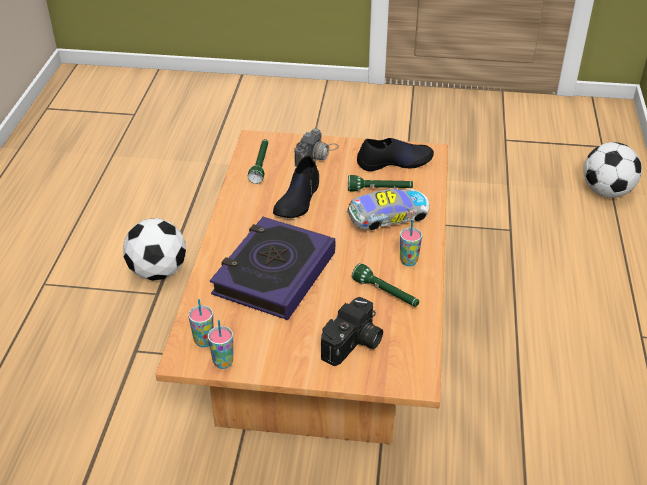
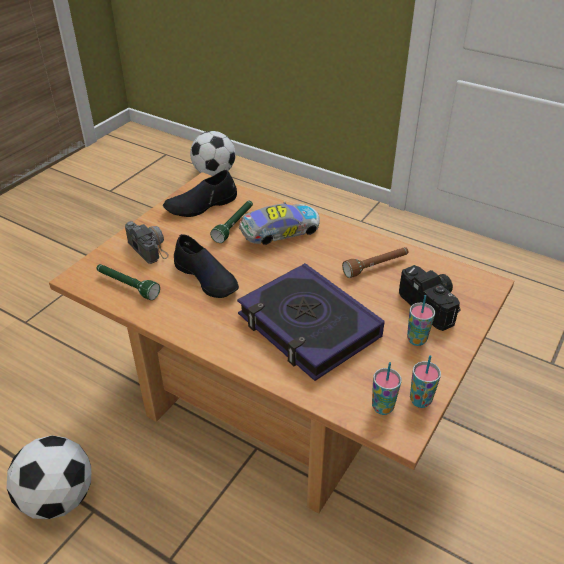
camera: 65 degrees left, 0 degrees up
toy car [347,186,430,230] -> toy car turned 60 degrees clockwise [239,202,320,245]
green flashlight [352,263,419,307] -> brown flashlight [342,247,408,278]
black shoe [357,138,434,171] -> black shoe turned 135 degrees counterclockwise [163,170,237,217]
cup [400,220,422,266] -> cup moved to [407,295,435,346]

